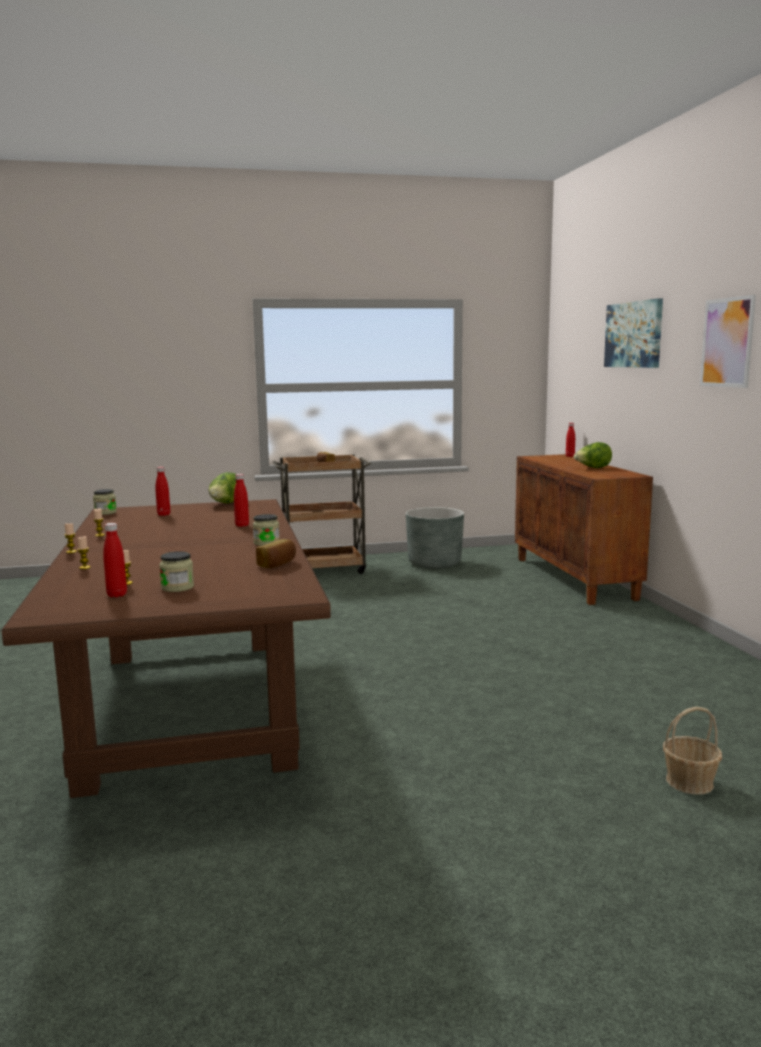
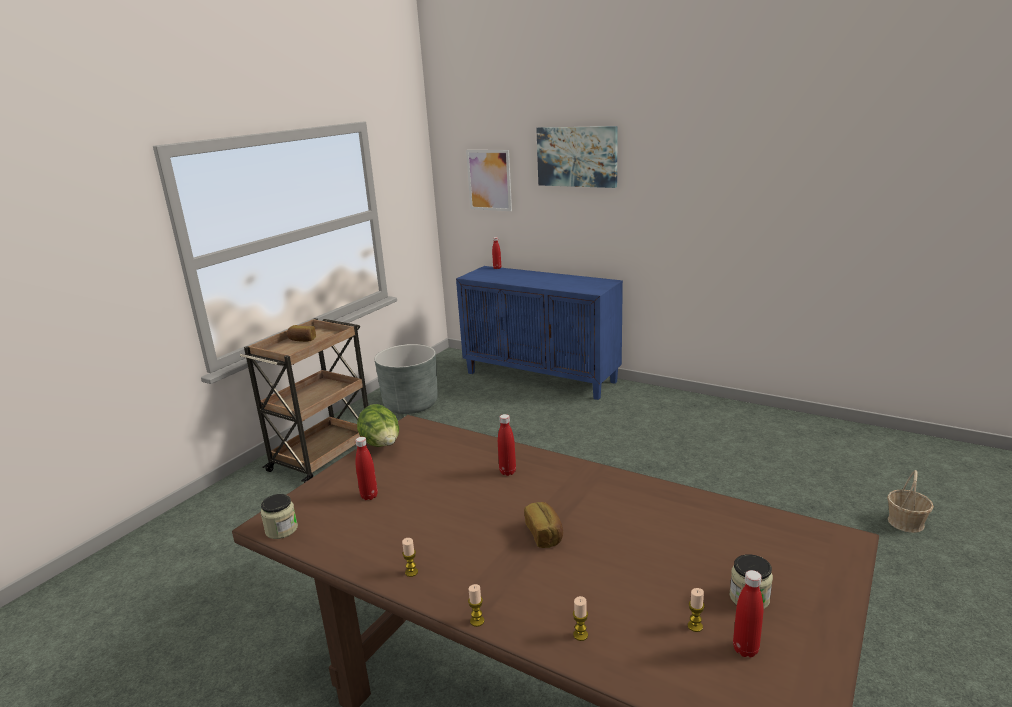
camera: 45 degrees left, 10 degrees up
jar [253,514,280,546] -> none
bread [256,539,296,568] -> bread moved to [524,502,563,548]
brown cabinet [515,454,653,605] -> blue cabinet [456,266,623,400]
lettuce [573,442,612,468] -> none
picture [700,295,756,388] -> picture moved to [466,150,512,211]

